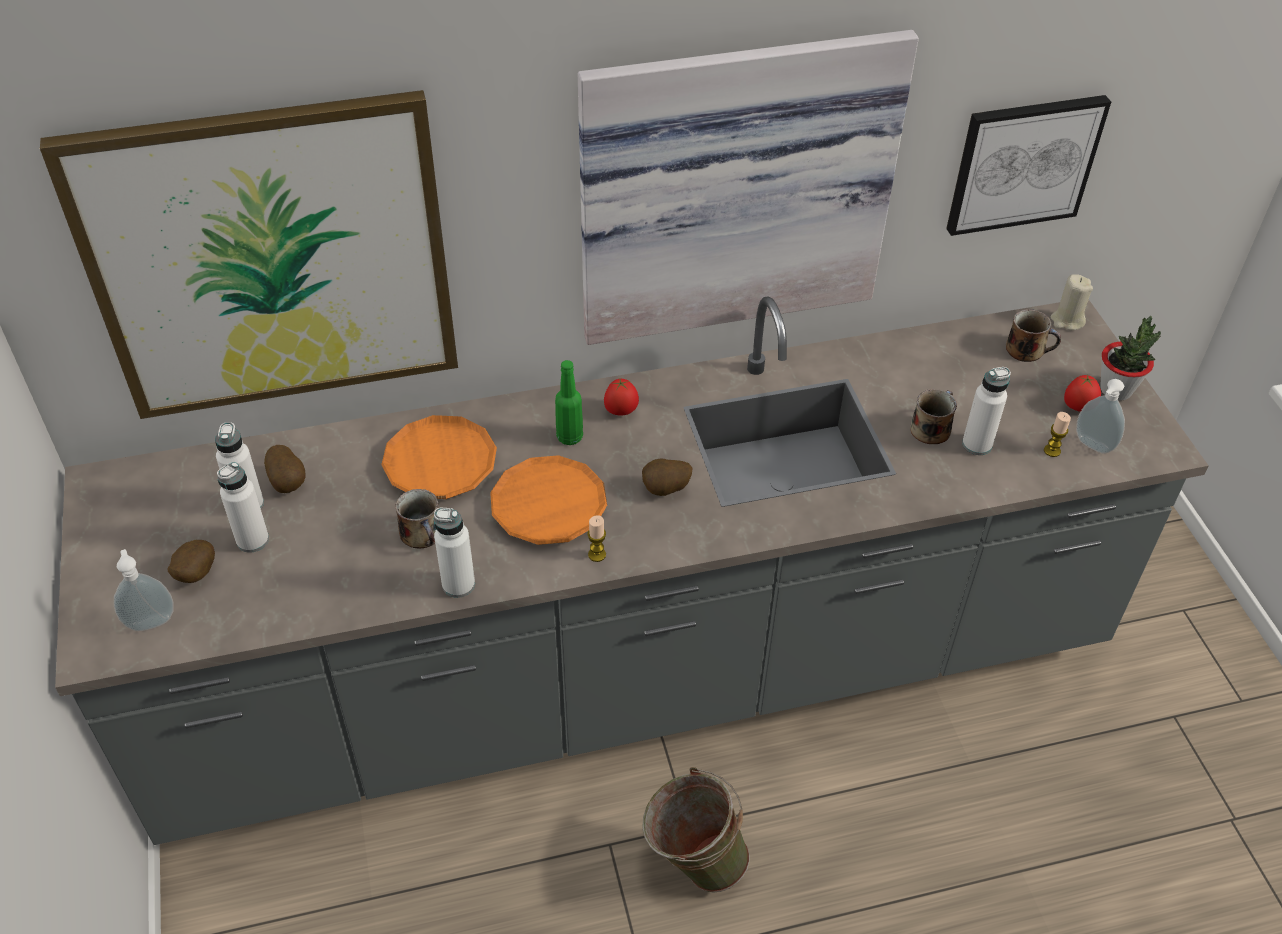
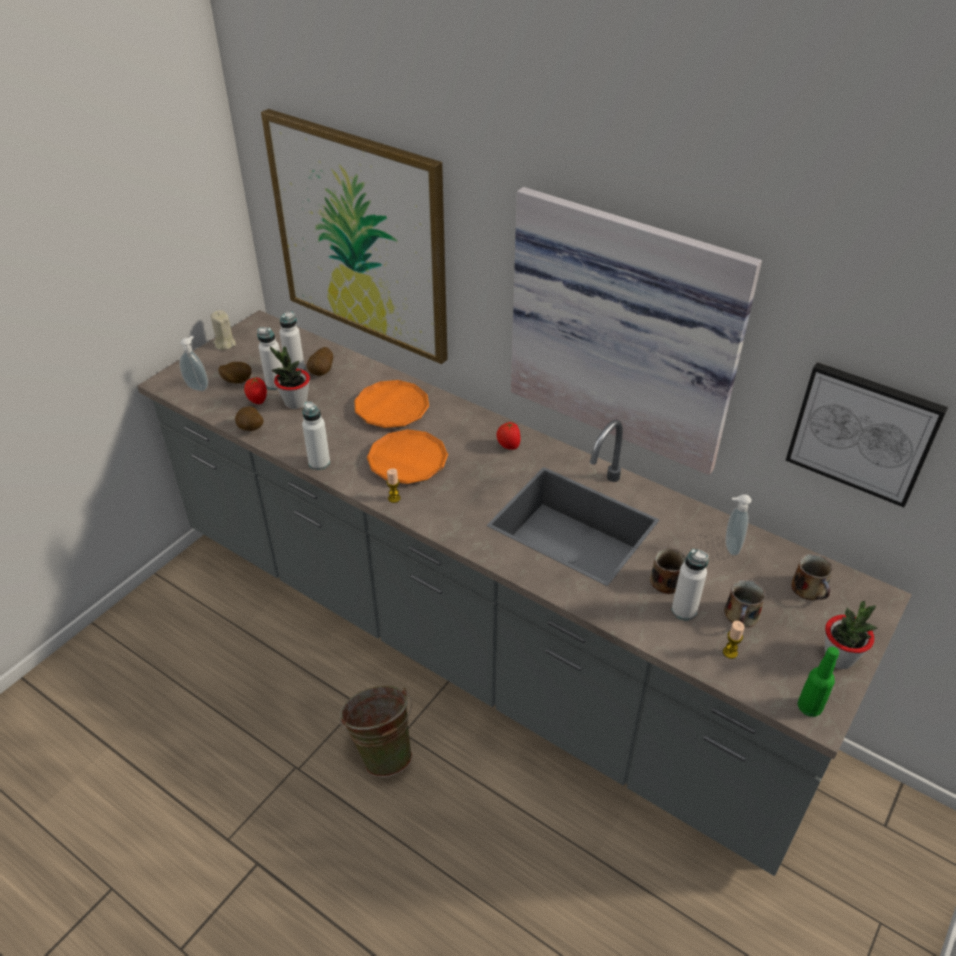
camera: 50 degrees right, 5 degrees down
mug [395,489,438,548] -> mug moved to [724,579,766,627]
green bottle [555,360,583,445] -> green bottle moved to [797,647,839,717]
potato [642,459,692,496] -> potato moved to [235,406,264,431]
beige candle [1051,274,1093,330] -> beige candle moved to [210,310,236,350]
tomato [1064,375,1101,412] -> tomato moved to [244,378,267,404]
soap dispenser [1076,379,1125,454] -> soap dispenser moved to [725,494,751,556]
none -> potted plant [270,346,310,409]

